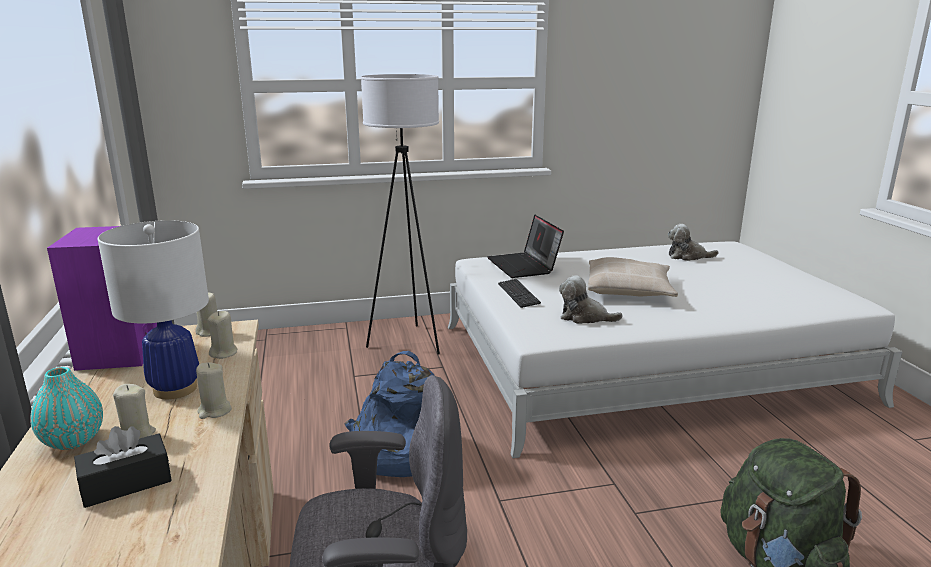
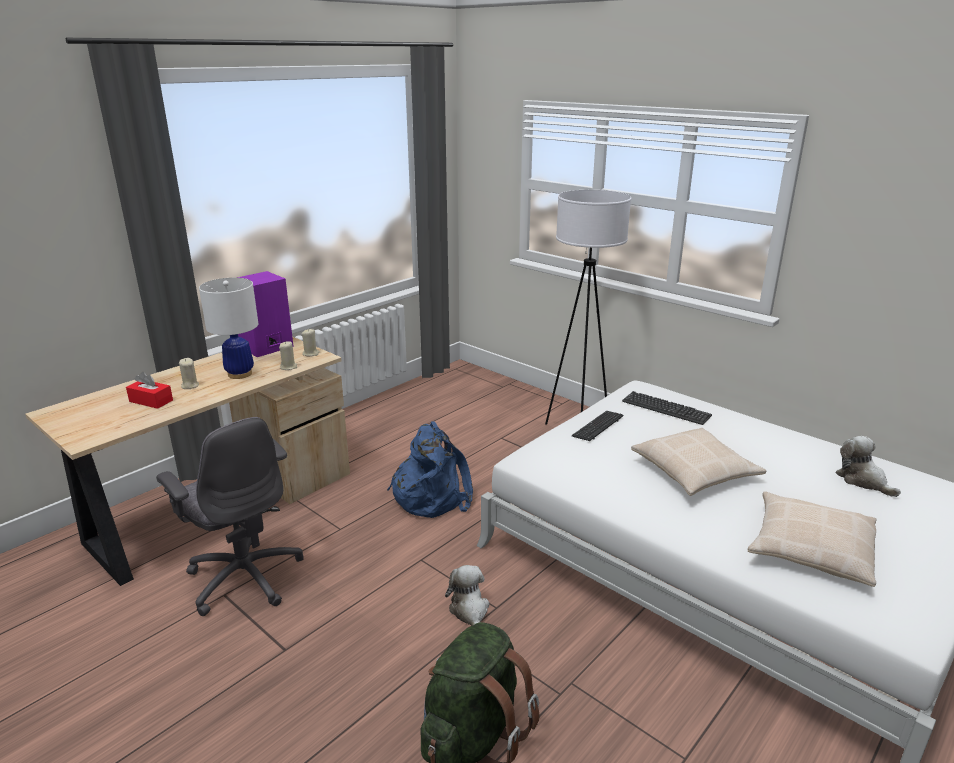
camera: 55 degrees right, 5 degrees up
turquoise vase [30,367,103,450] -> none
black tissue box [74,426,172,508] -> red tissue box [126,372,173,409]
beige candle [196,362,232,419] -> none
laptop [487,215,564,278] -> keyboard [622,391,712,425]
plush toy [559,275,623,324] -> plush toy moved to [445,565,489,626]
none -> beige pillow [748,491,877,587]

